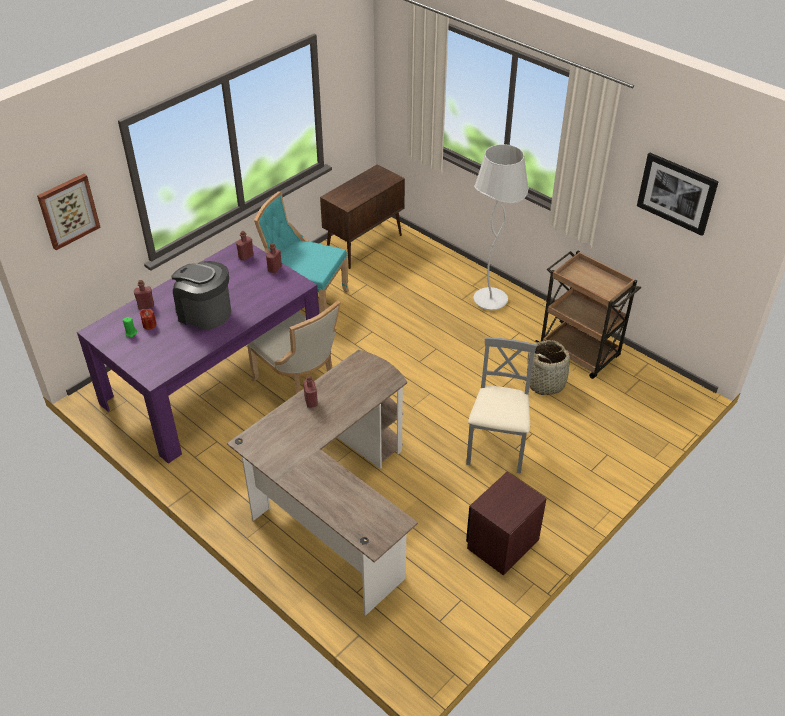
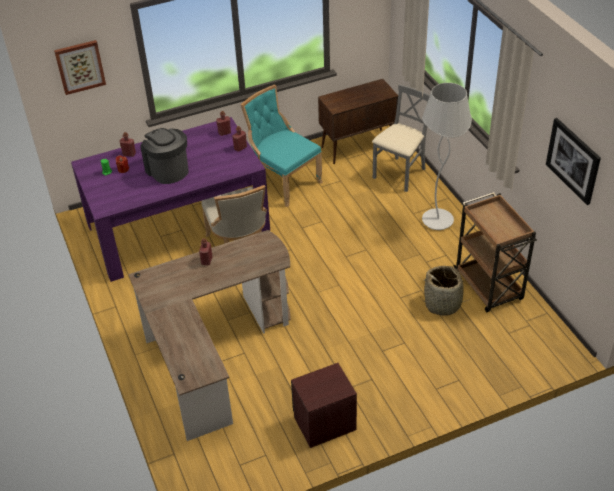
camera: 25 degrees right, 0 degrees up
grey chair [466,337,537,474] -> grey chair moved to [372,84,430,192]

